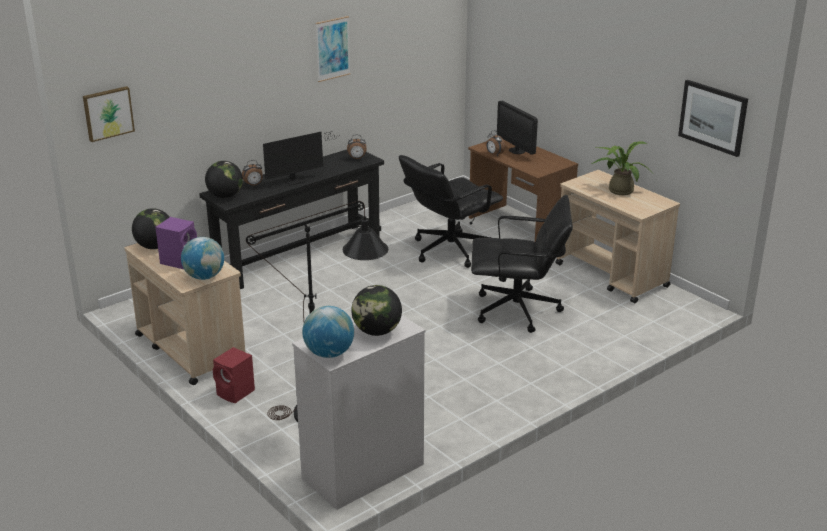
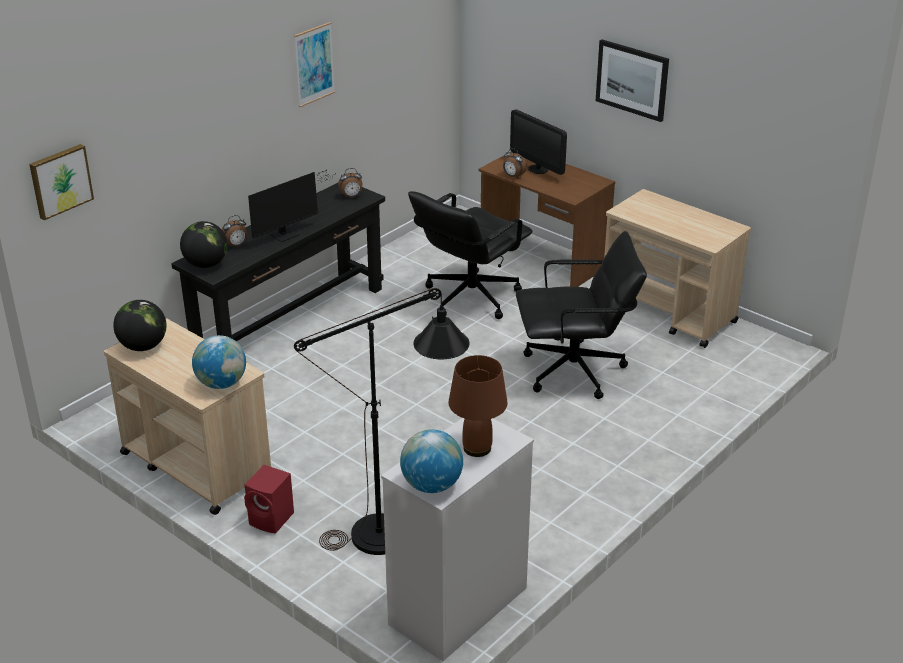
camera: 10 degrees left, 5 degrees up
purple speaker [155,217,197,269] -> none
globe [351,285,402,336] -> brown table lamp [448,355,508,457]
potted plant [591,141,648,195] -> none
picture [678,80,748,157] -> picture moved to [596,39,669,122]

